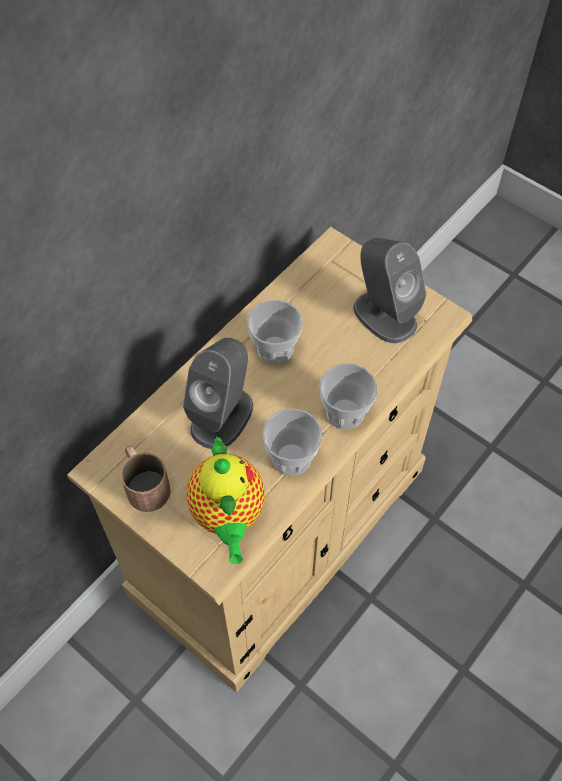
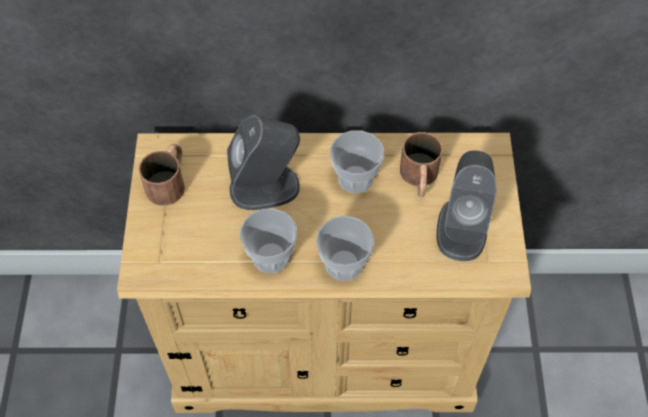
camera: 50 degrees right, 0 degrees up
teapot [187,436,265,564] -> none
none -> brown mug [400,132,443,197]

